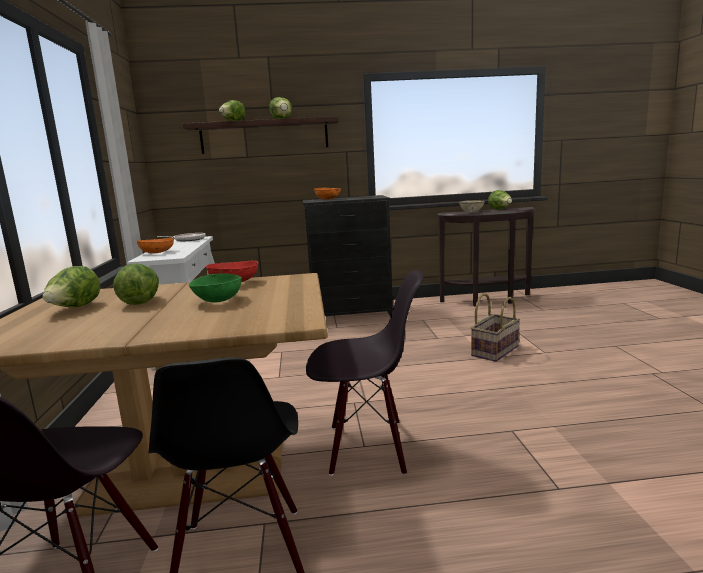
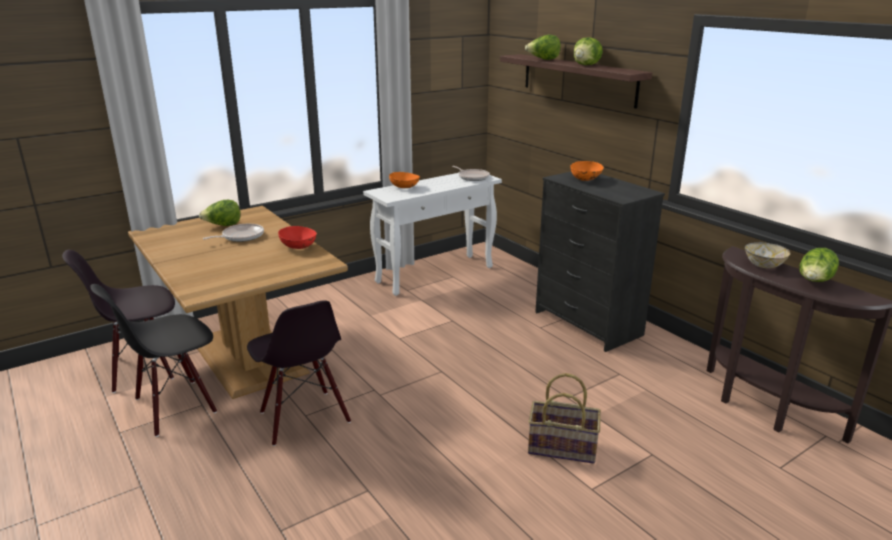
camera: 60 degrees right, 10 degrees up
lettuce [113,263,159,305] -> frying pan [203,224,264,242]
green bowl [188,273,242,303] -> none

